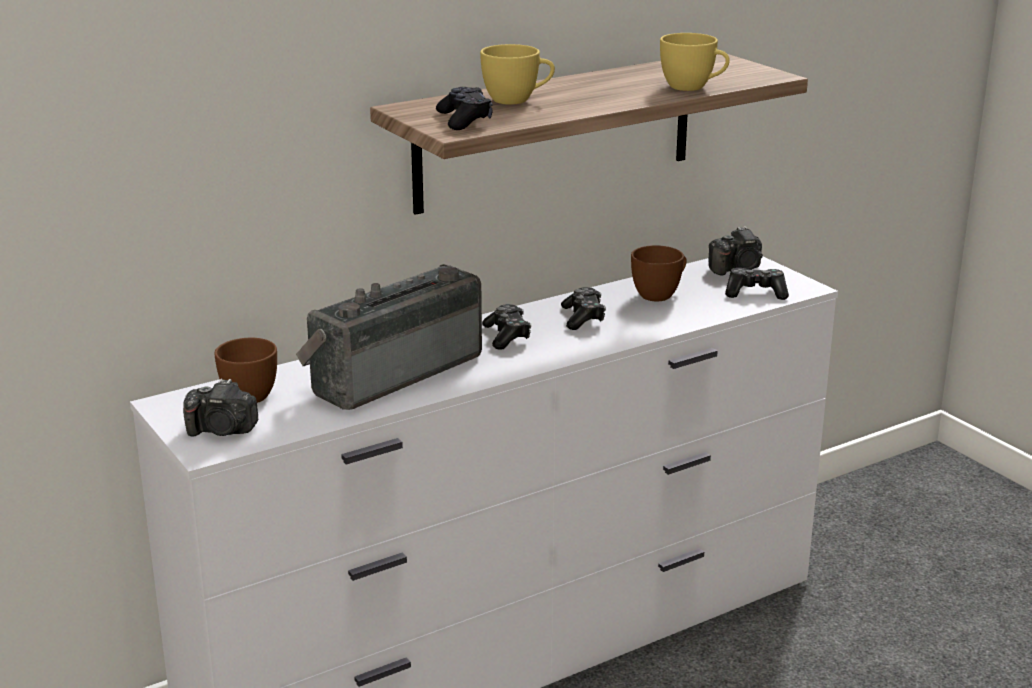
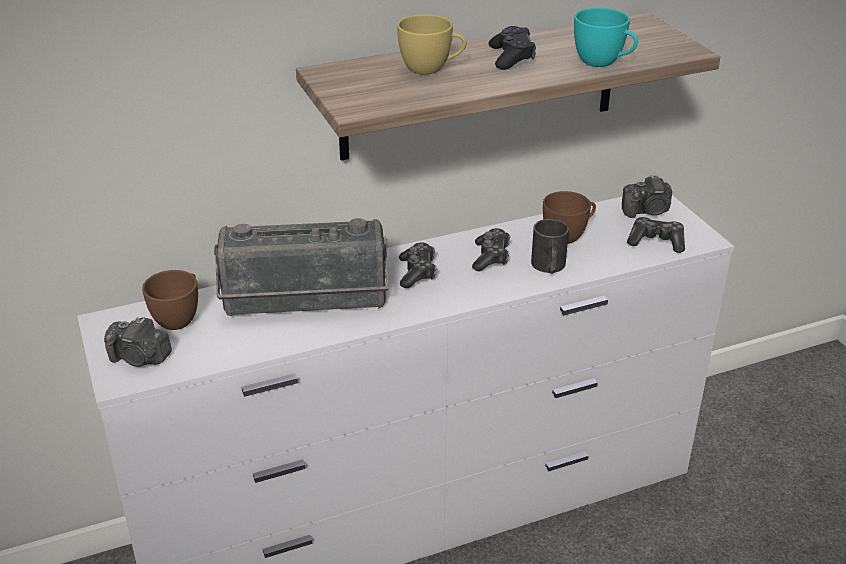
camera: 10 degrees right, 10 degrees up
radio [296,264,482,410] -> radio turned 150 degrees counterclockwise [214,218,389,316]
black game controller [436,87,493,130] -> black game controller moved to [488,26,536,70]
yellow cup [660,33,730,91] -> turquoise cup [574,8,638,67]
none -> black mug [531,219,569,274]

